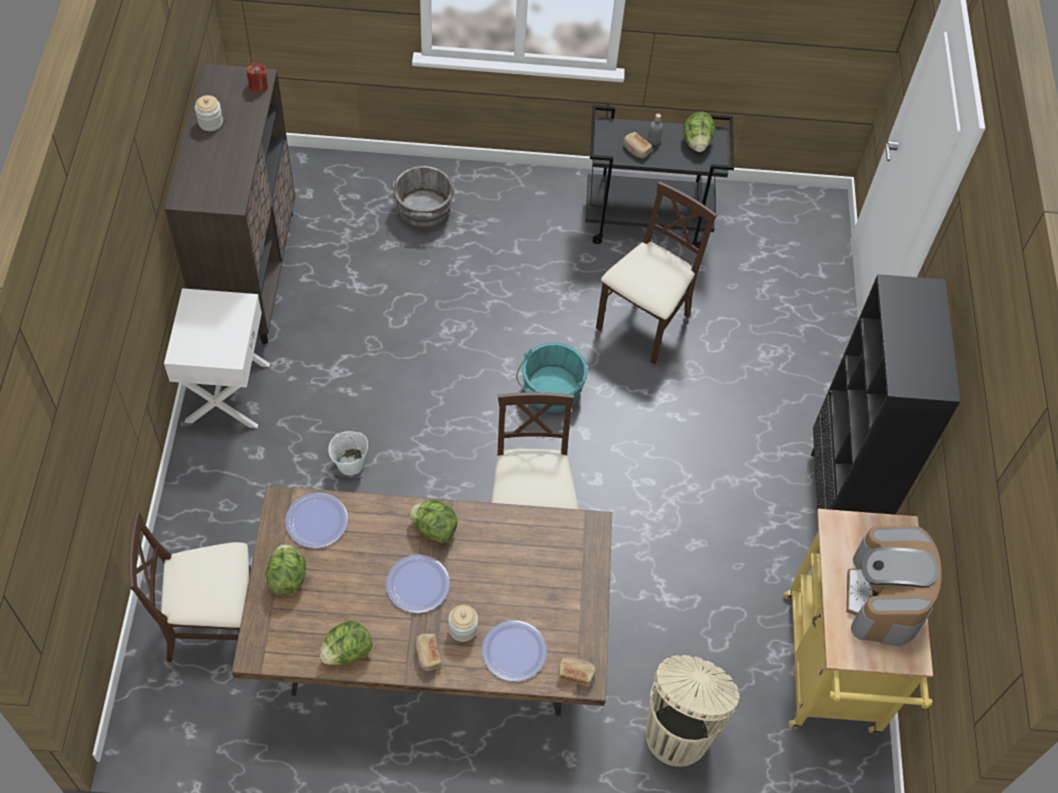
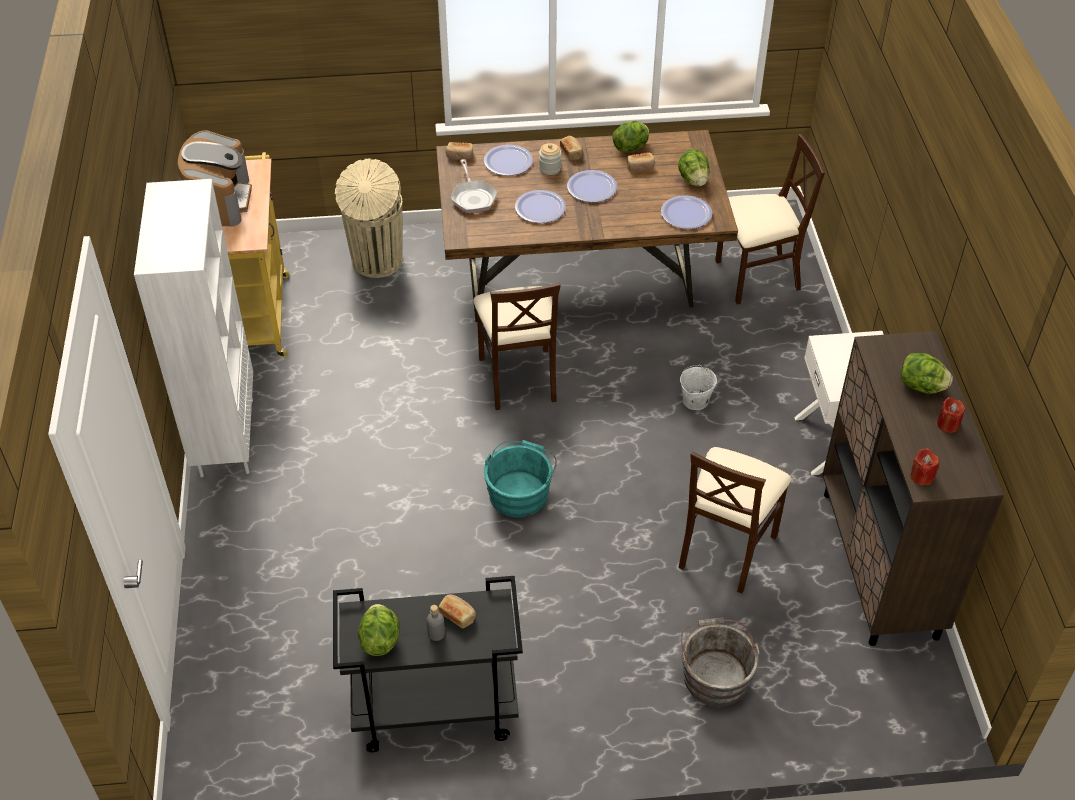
camera: 175 degrees right, 10 degrees down
jar [195,95,223,131] -> red candle [937,397,965,433]
lettuce [409,500,457,543] -> lettuce moved to [900,353,953,393]
beige chair [596,181,717,365] -> beige chair moved to [678,447,792,594]
black bookcase [811,274,960,515] -> white bookcase [134,179,253,477]
none -> frying pan [450,159,498,213]
none -> plate [515,190,566,223]
none -> bread [627,153,655,172]

